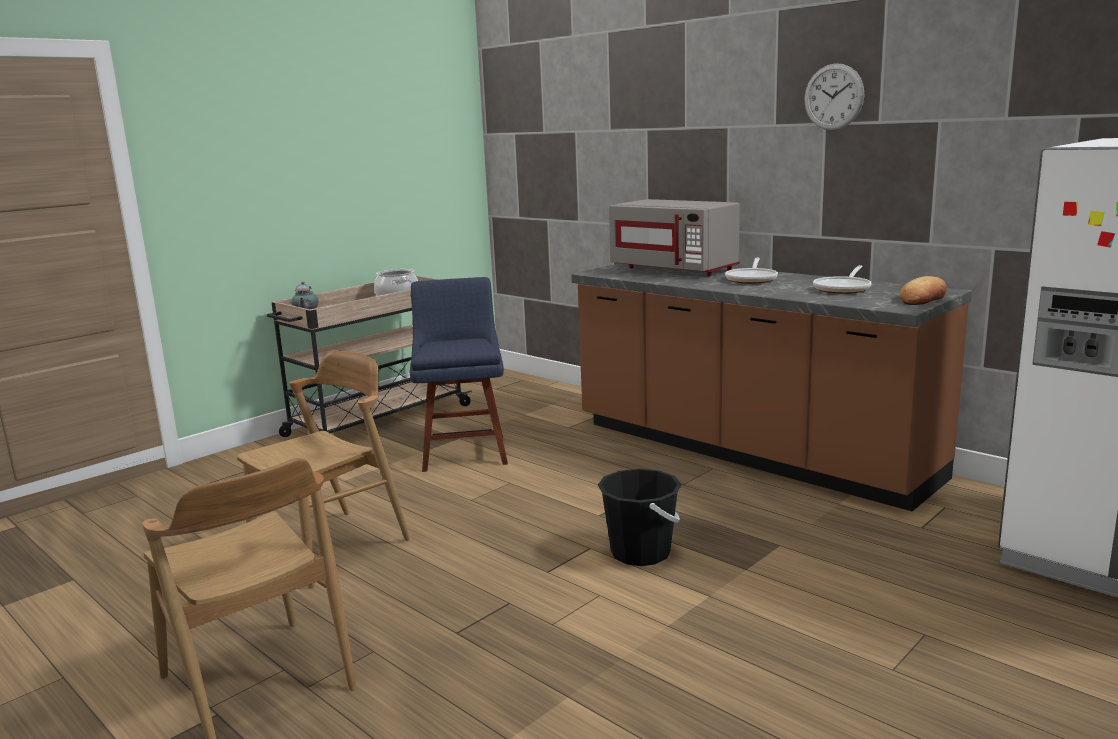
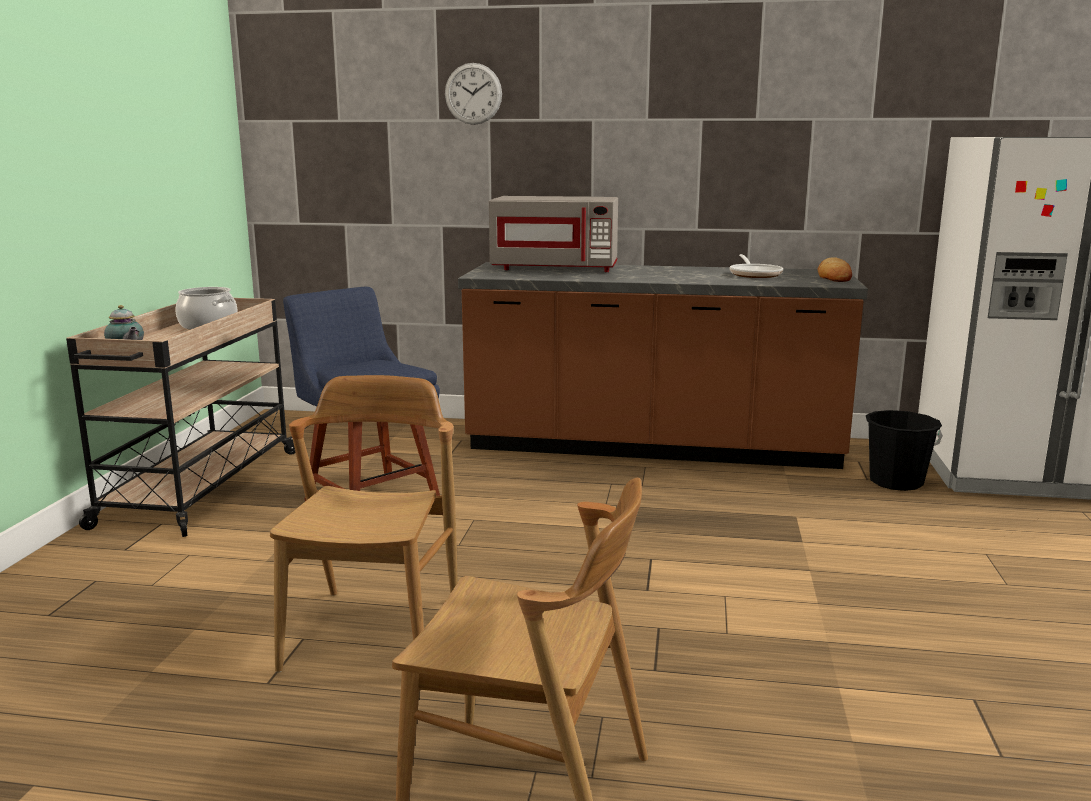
camera: 35 degrees left, 0 degrees up
black bucket [598,469,682,566] -> black bucket moved to [866,410,943,491]
frying pan [725,258,778,284] -> none
wall clock [804,63,865,130] -> wall clock moved to [445,63,502,125]

